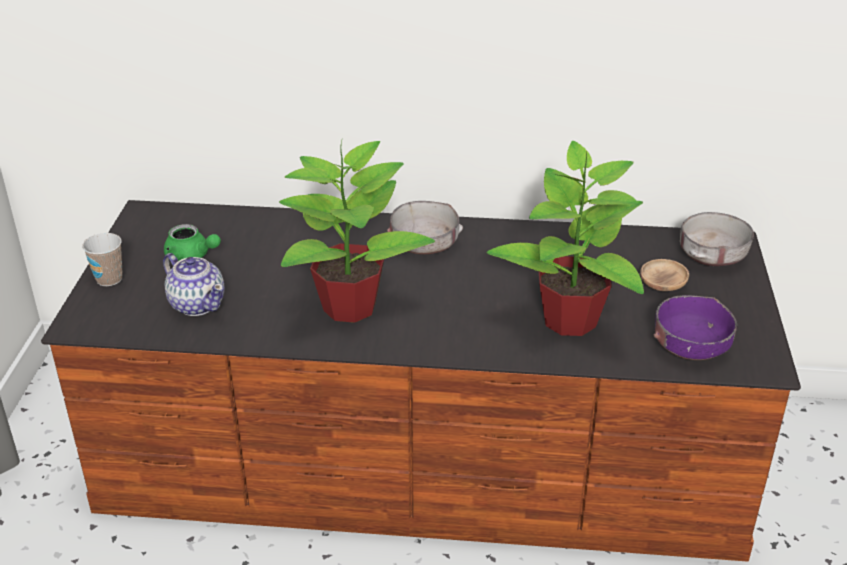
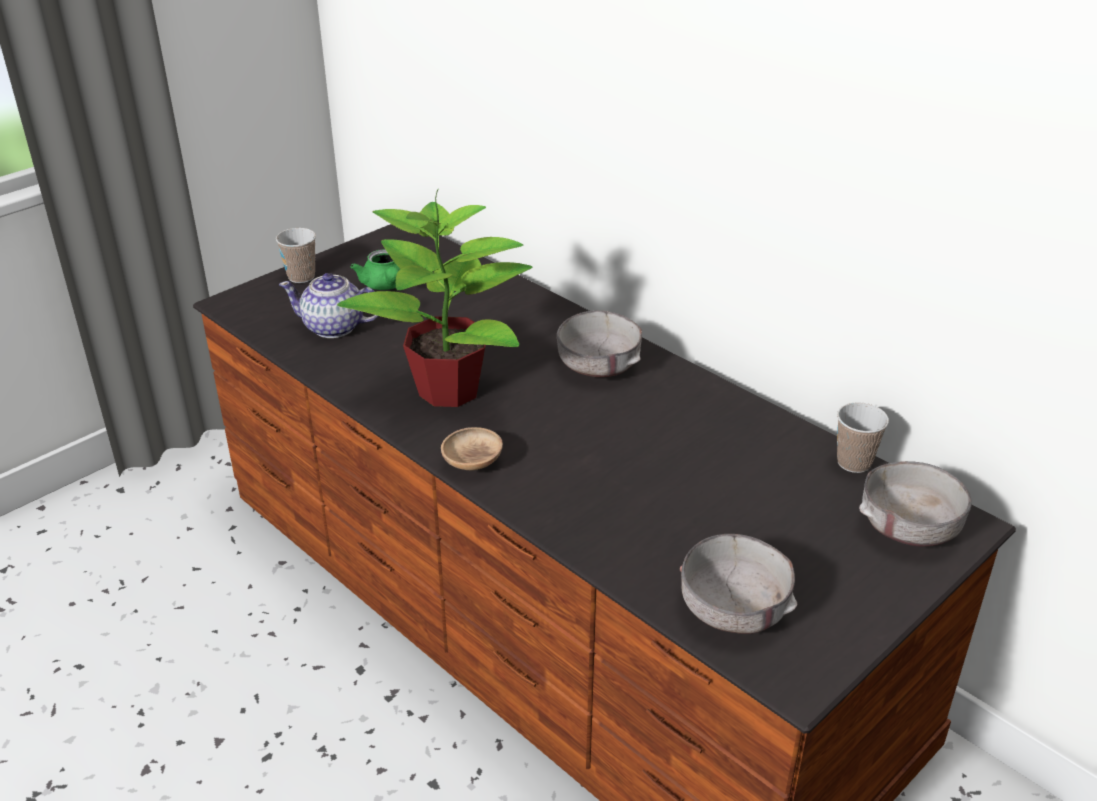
camera: 40 degrees right, 0 degrees up
teapot [163,253,225,316] -> teapot turned 105 degrees clockwise [279,273,379,338]
potted plant [487,141,644,336] -> none
brown bowl [641,259,689,291] -> brown bowl moved to [441,427,503,470]
purple bowl [653,295,737,360] -> grey bowl [680,534,797,634]
none -> cup [837,402,889,473]

